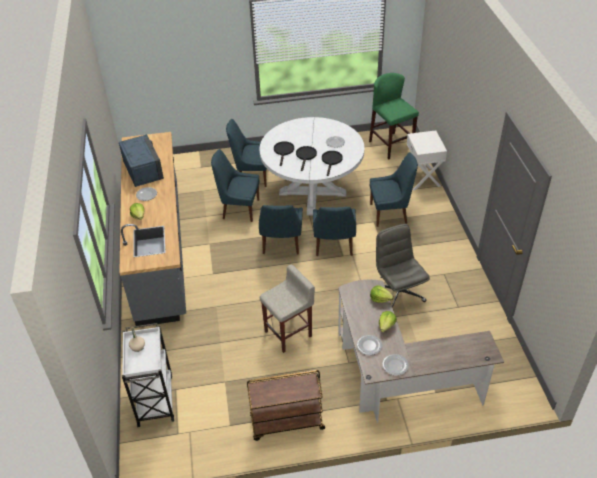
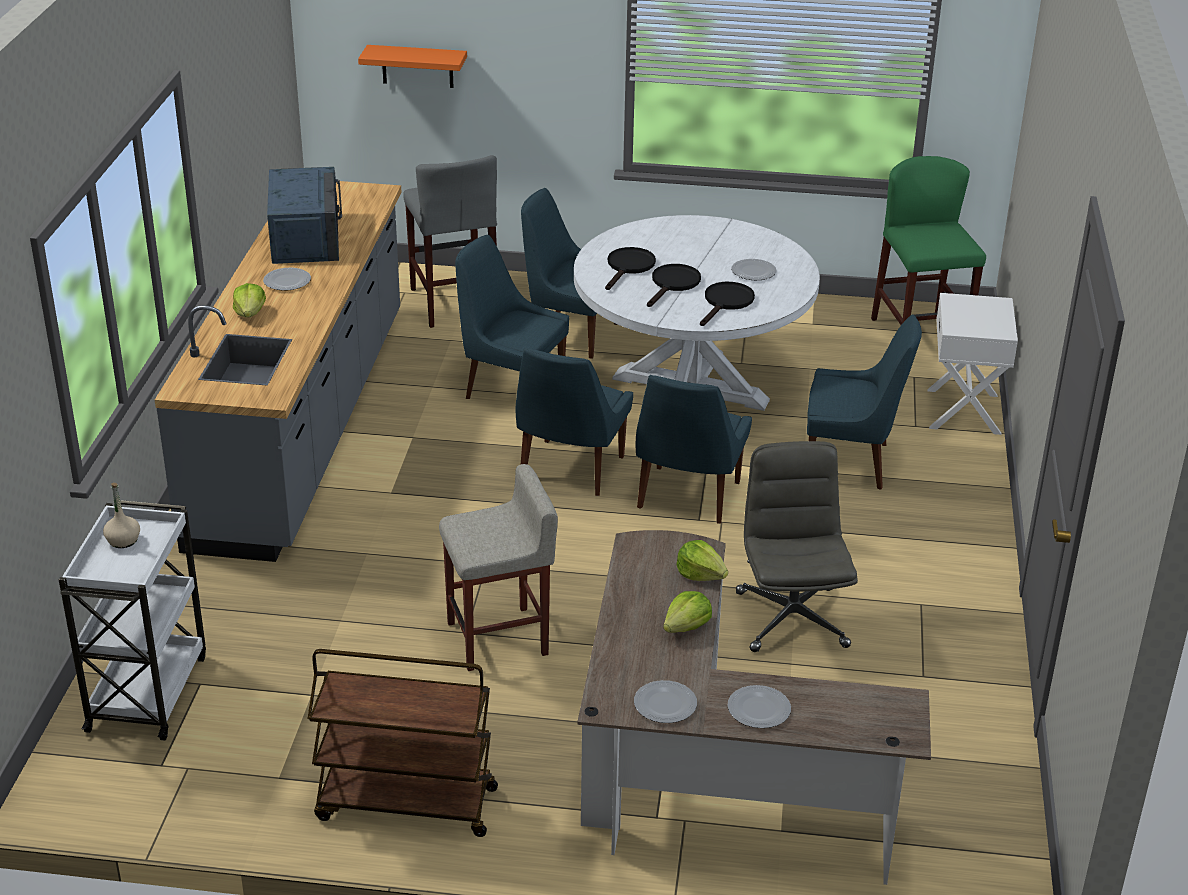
camera: 15 degrees right, 10 degrees down
plate [357,335,382,355] -> plate moved to [728,685,791,728]
none -> orange shelf [358,45,467,88]
none -> grey stool [403,155,497,328]

